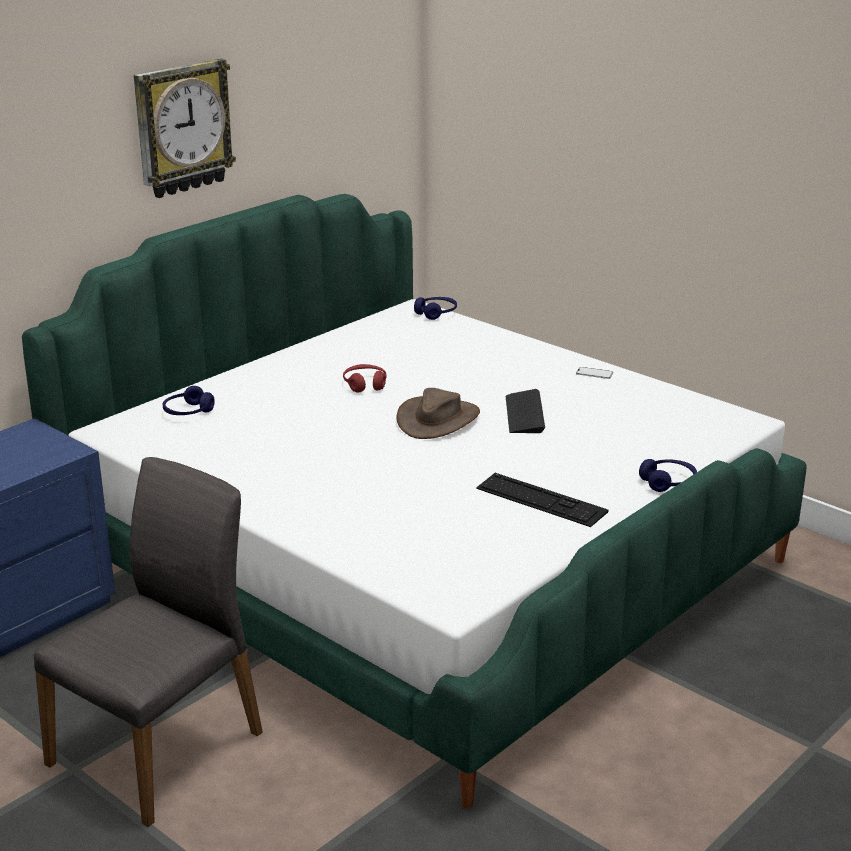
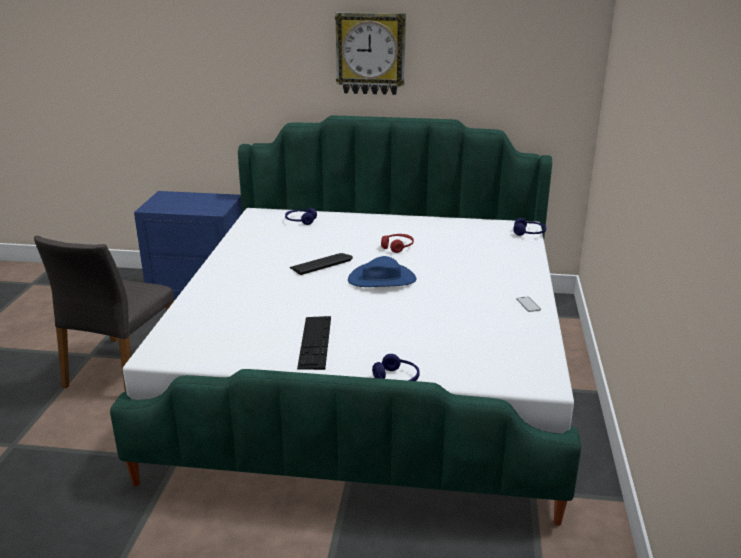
camera: 55 degrees right, 0 degrees up
grey chair [34,457,263,827] -> grey chair turned 105 degrees clockwise [34,236,174,392]
brown hat [397,388,480,439] -> blue hat [348,256,416,287]
keyboard [506,389,545,433] -> keyboard moved to [290,253,353,275]

